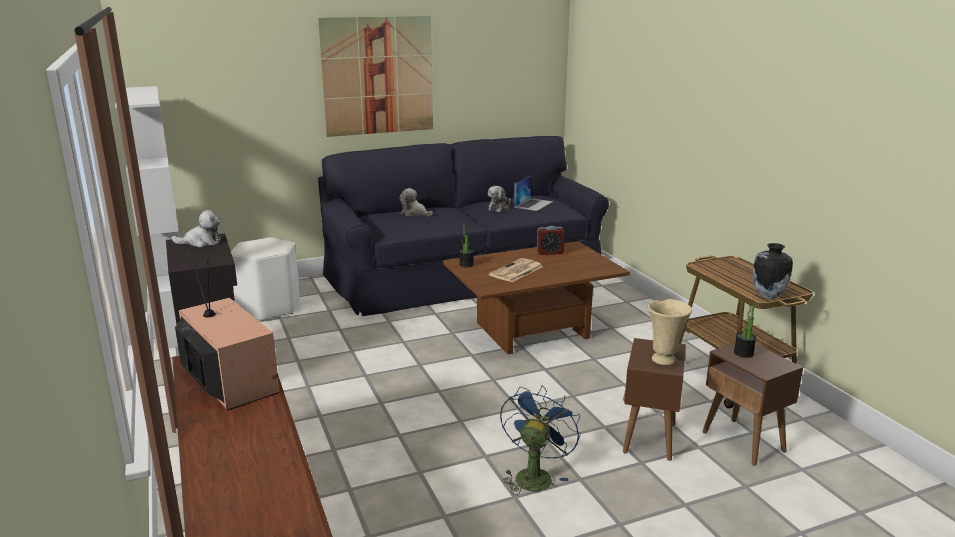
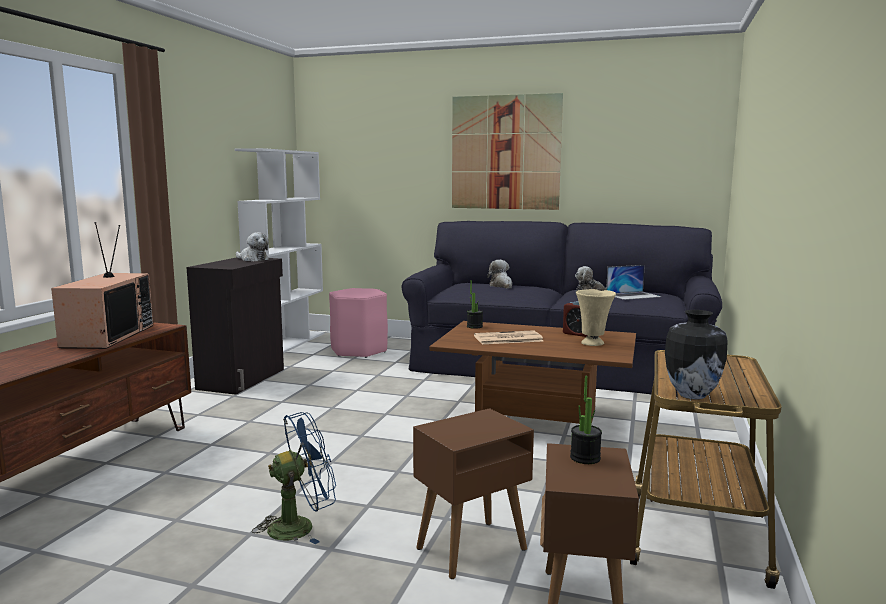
camera: 40 degrees right, 10 degrees down
white stool [231,237,300,321] -> pink stool [329,288,388,358]
beige vase [648,299,692,365] -> beige vase moved to [576,289,616,346]

